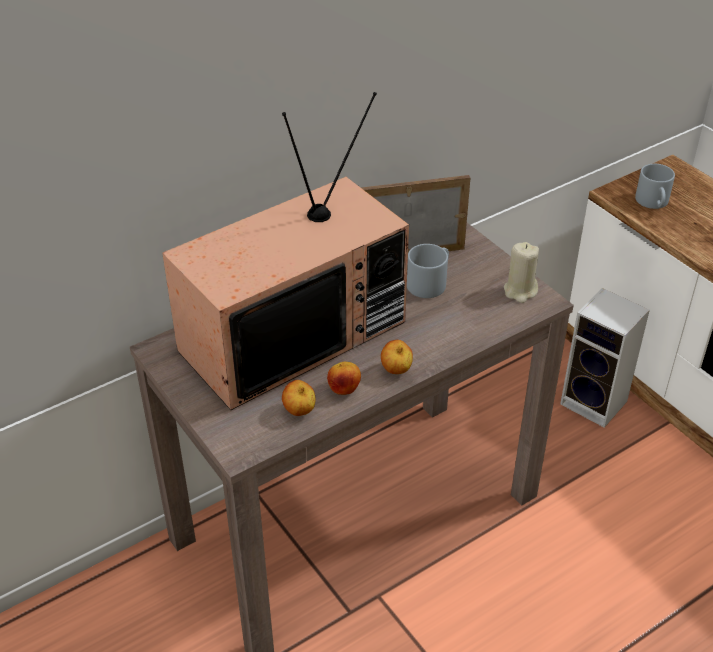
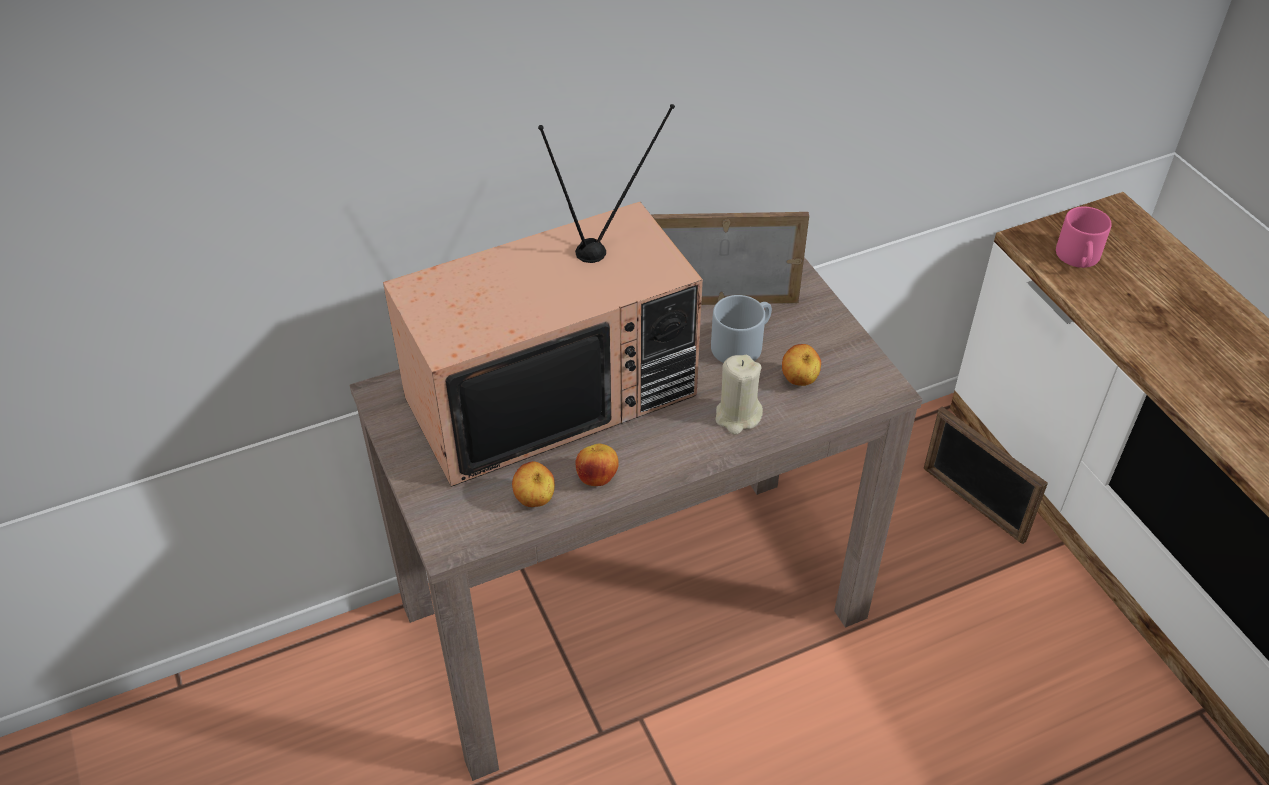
camera: 10 degrees right, 5 degrees up
apple [381,340,413,374] -> apple moved to [782,344,821,386]
beige candle [504,242,539,303] -> beige candle moved to [716,355,763,435]
speaker [560,288,650,428] -> picture frame [923,407,1048,544]
grey mug [635,164,675,209] -> pink mug [1056,206,1112,268]

